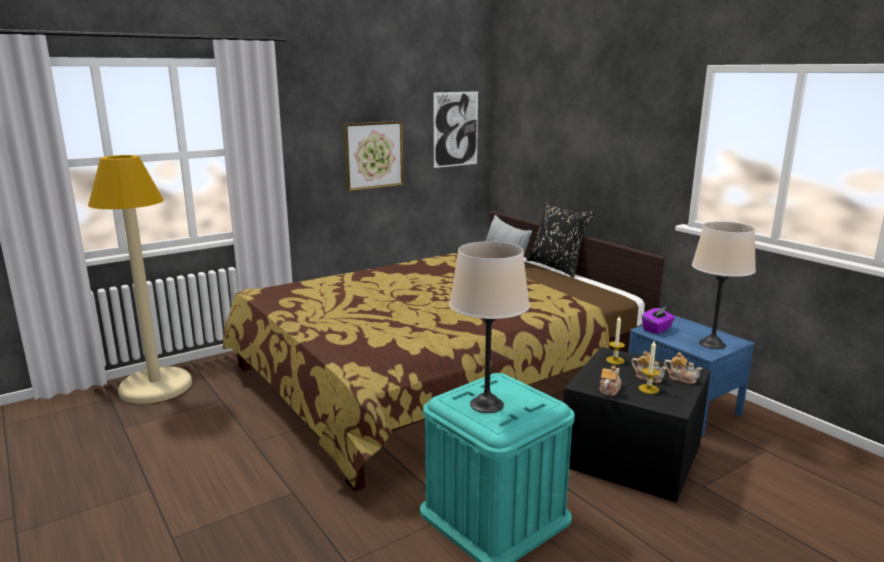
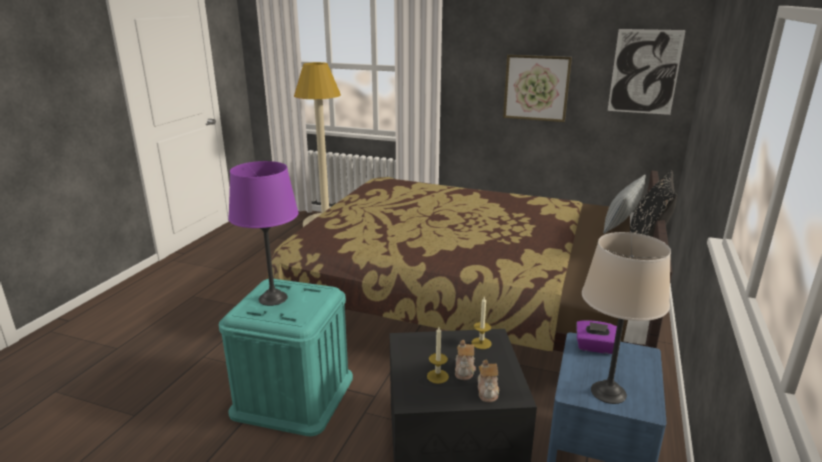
camera: 55 degrees right, 5 degrees up
beige table lamp [449,241,530,413] -> purple table lamp [228,161,299,306]
teapot [599,365,621,396] -> none

